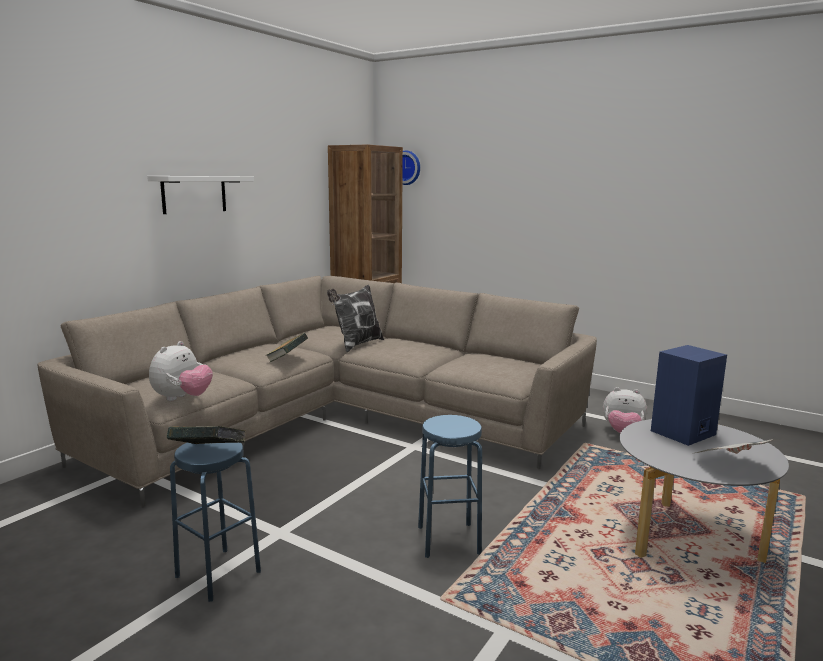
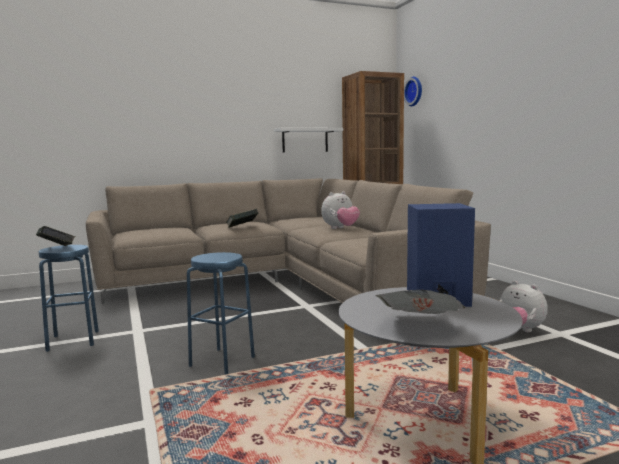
camera: 35 degrees right, 5 degrees down
white shelf [147,176,254,214] -> white shelf moved to [274,128,343,153]
plush toy [149,341,213,401] -> plush toy moved to [321,191,360,229]
pillow [327,285,384,352] -> none

